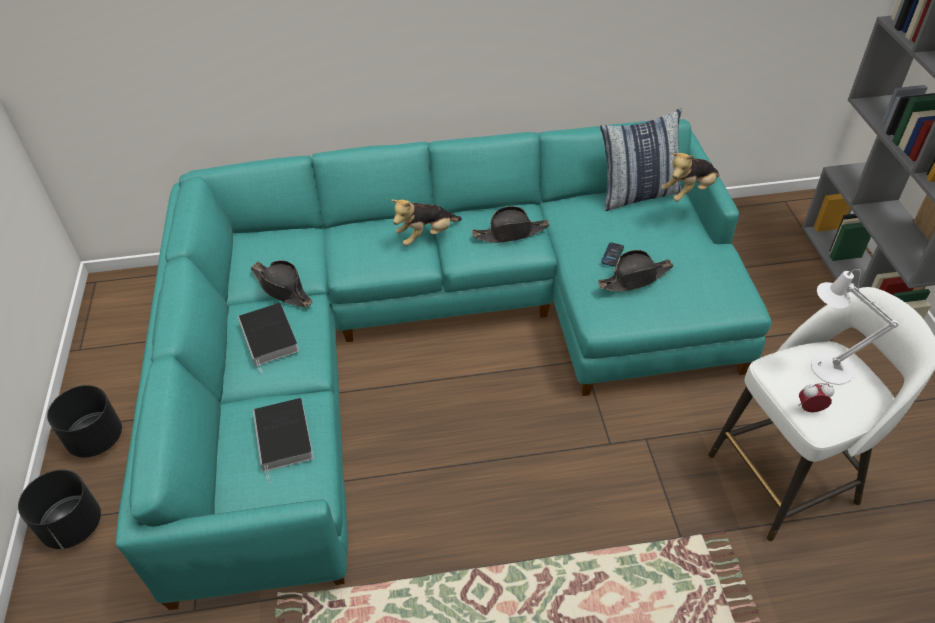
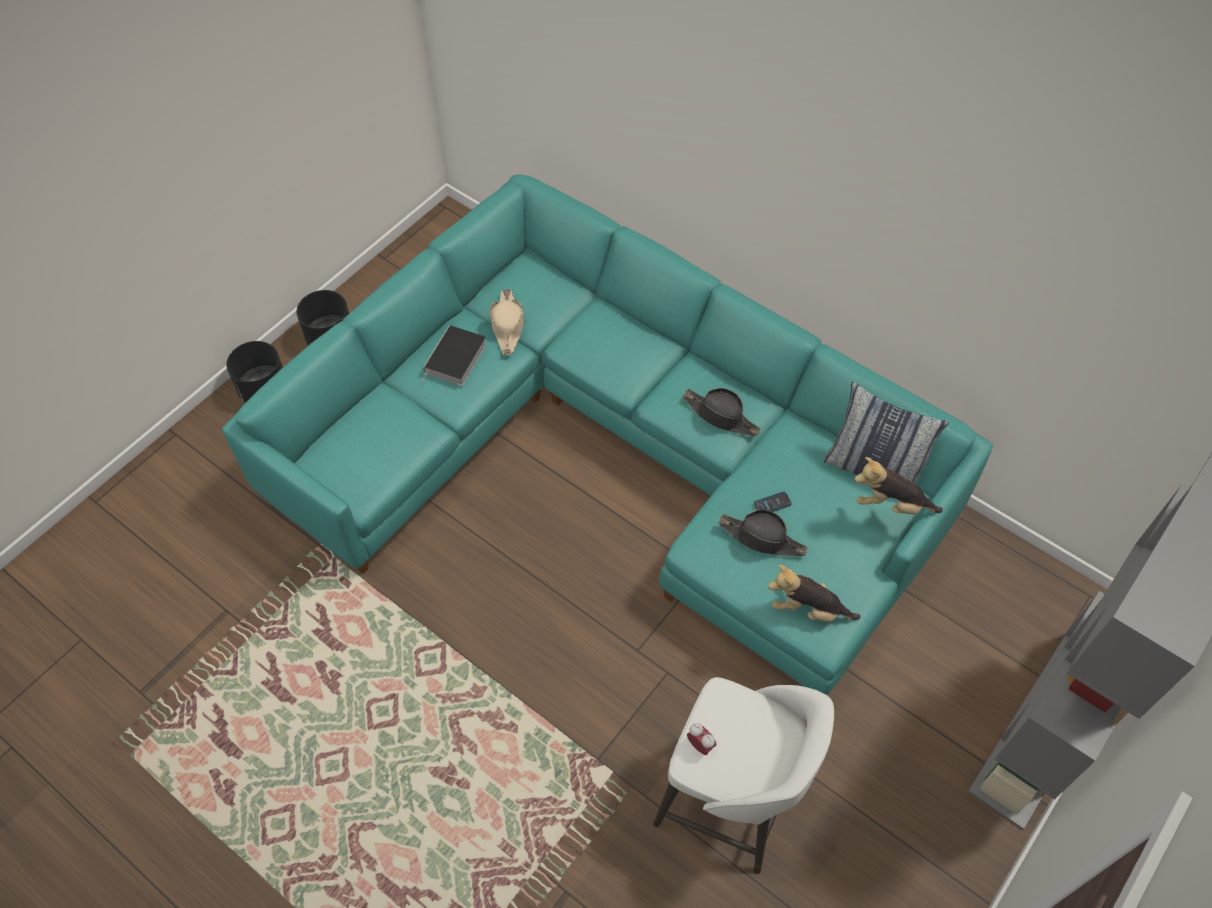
camera: 45 degrees right, 10 degrees up
black hat [250,260,313,307] -> beige hat [489,289,525,355]
book [253,398,314,482] -> none
plush toy [391,199,462,246] -> plush toy moved to [768,565,860,622]
white table lamp [811,269,898,385] -> none

